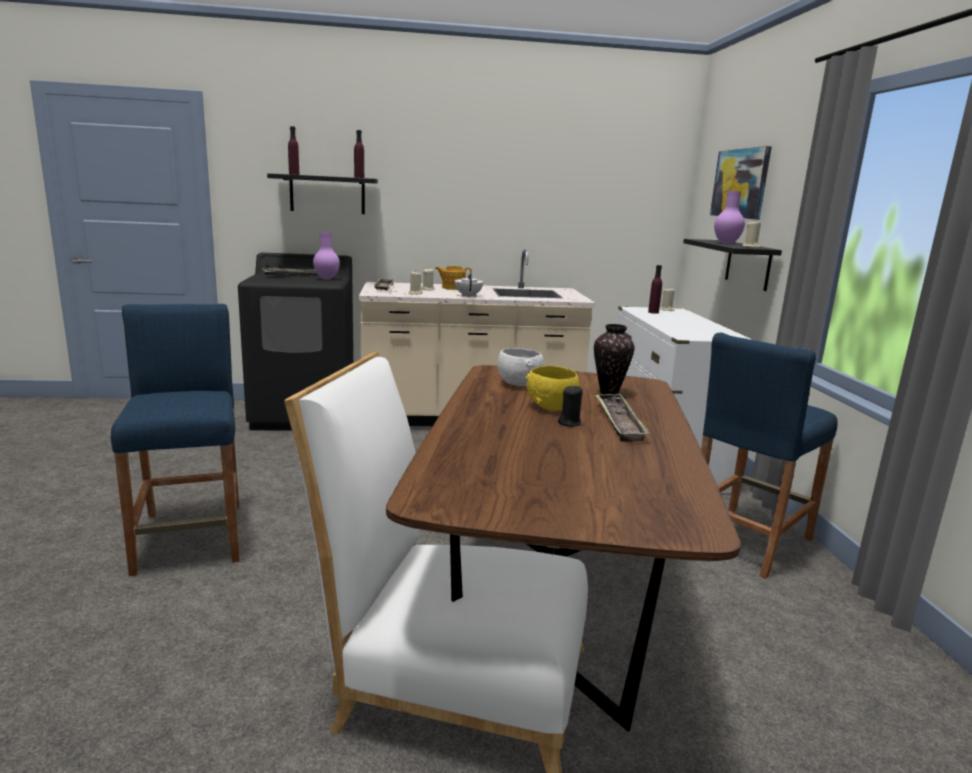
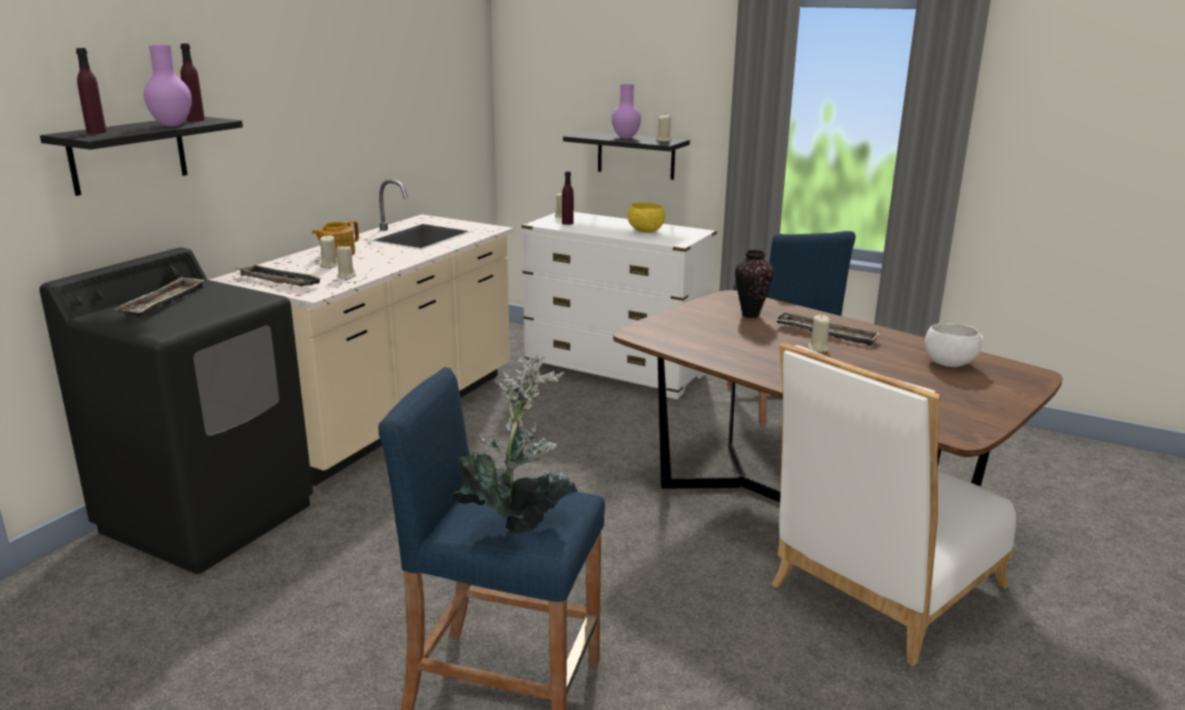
camera: 55 degrees left, 5 degrees up
purple vase [313,232,340,280] -> purple vase moved to [144,45,192,126]
white teapot [455,273,483,297] -> none
white bowl [498,348,544,386] -> white bowl moved to [925,323,984,367]
yellow bowl [526,366,580,411] -> yellow bowl moved to [627,202,665,233]
black candle [558,385,583,427] -> beige candle [807,315,830,352]
picture [710,146,772,220] -> none
none -> potted plant [452,355,578,534]

